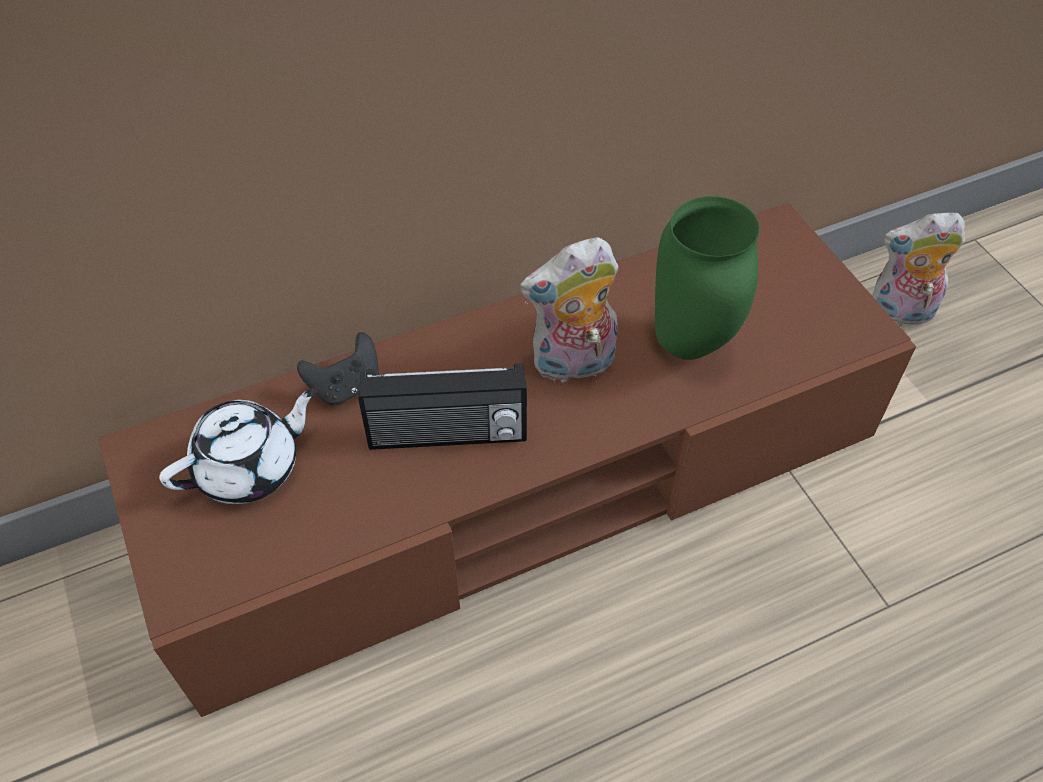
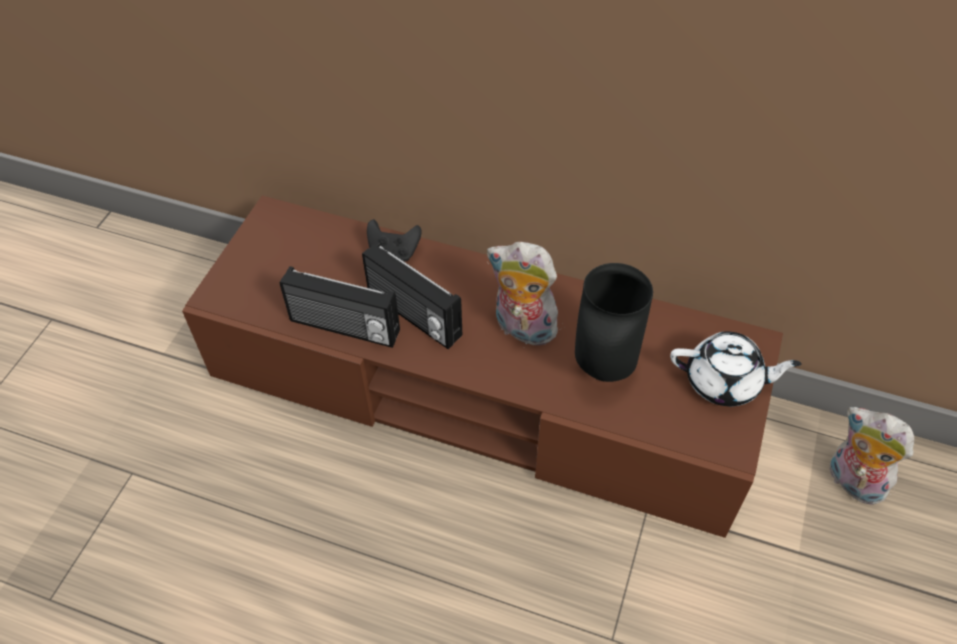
camera: 45 degrees right, 0 degrees up
white teapot [159,388,317,504] -> white teapot moved to [670,332,802,406]
green vase [655,196,760,360] -> black vase [575,263,653,382]
none -> radio [280,266,400,348]

